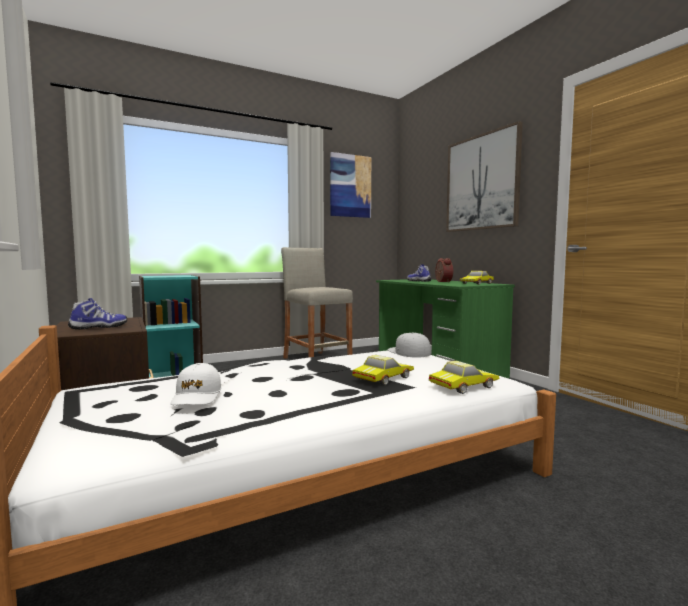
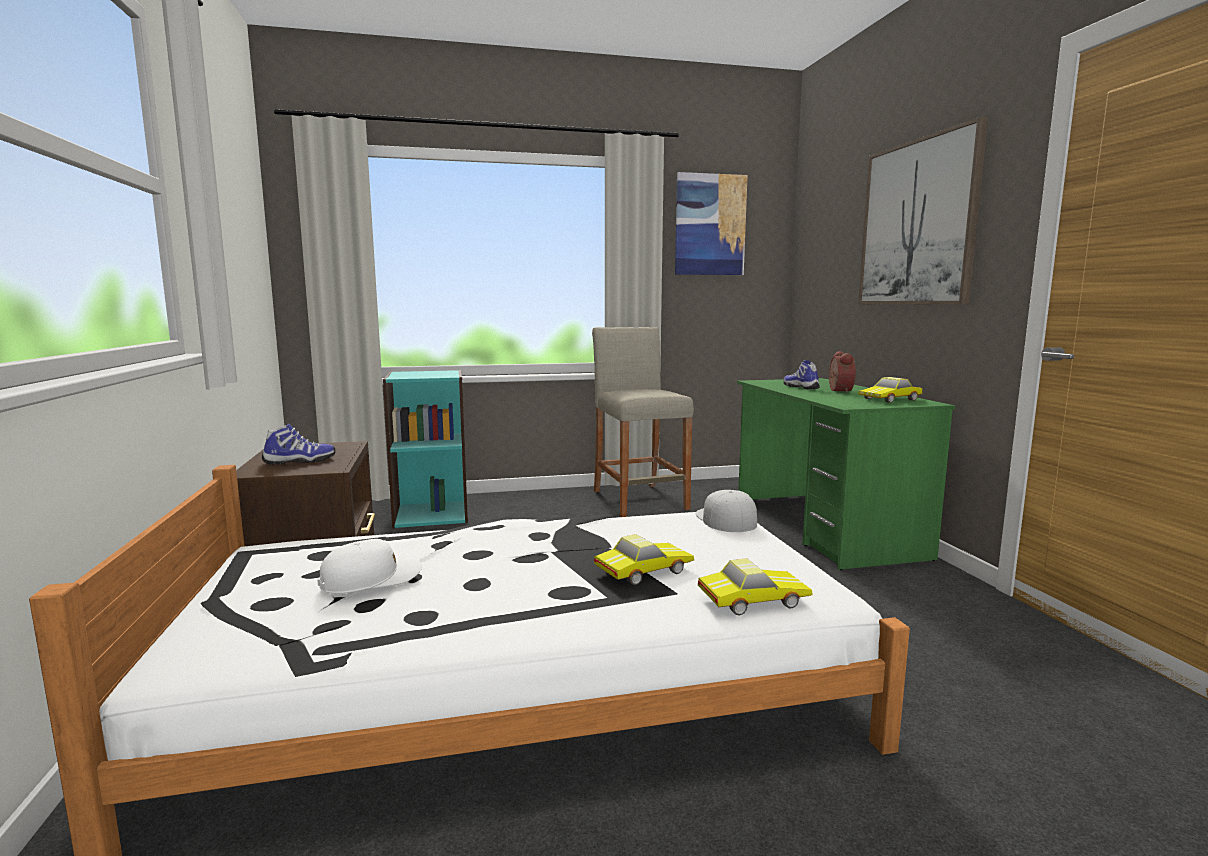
camera: 15 degrees right, 5 degrees up
white cap [171,363,222,405] -> white cap turned 135 degrees counterclockwise [317,539,422,594]

